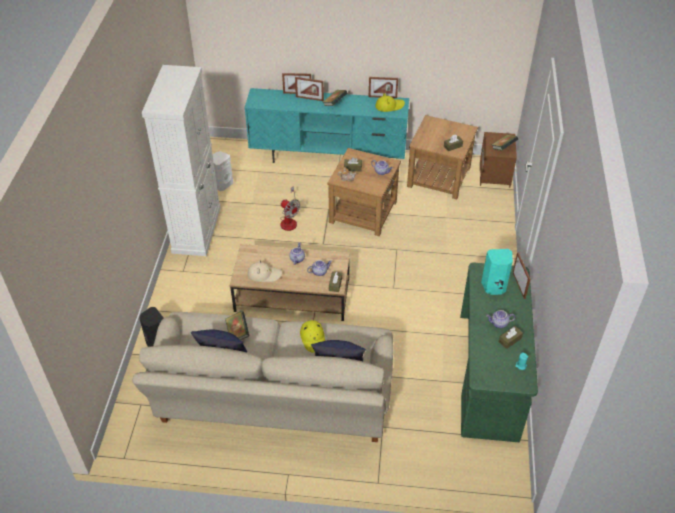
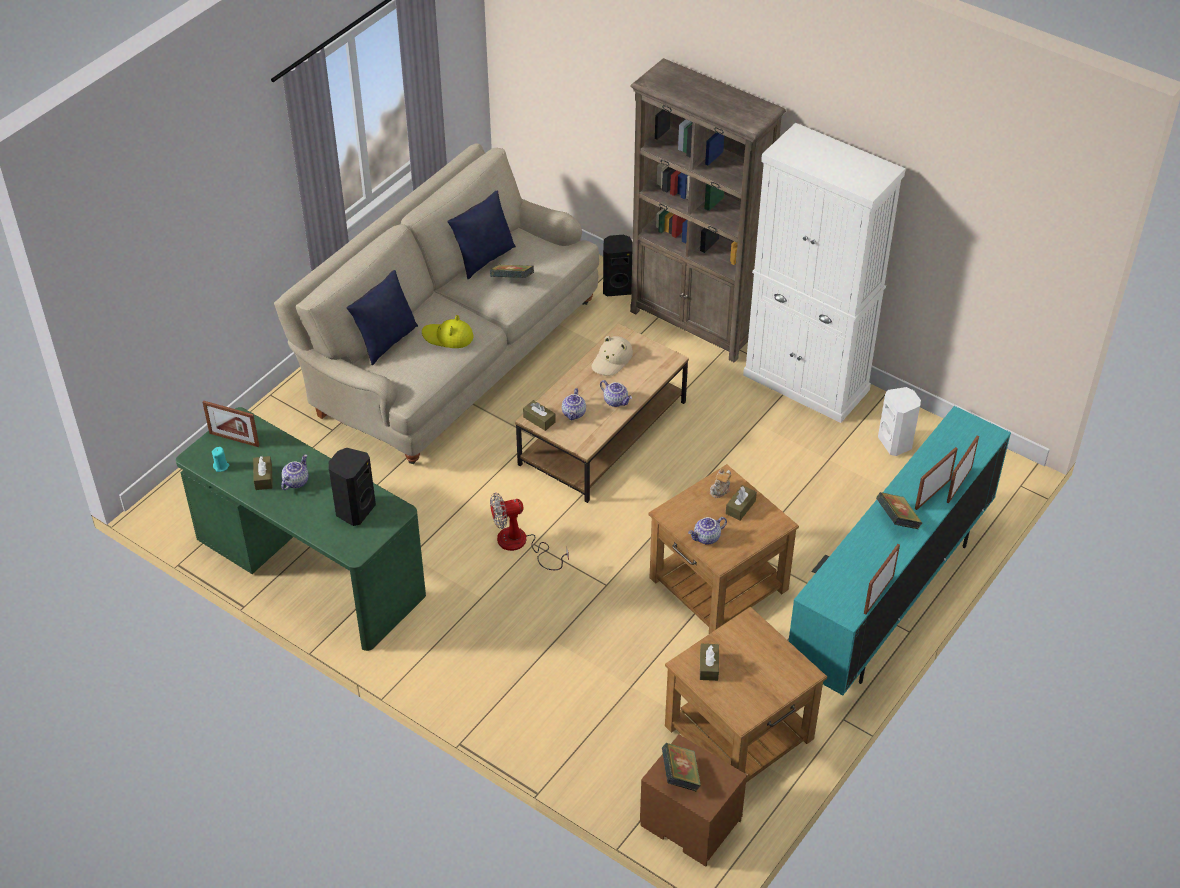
camera: 120 degrees right, 0 degrees up
fan [280,186,300,231] -> fan moved to [490,493,569,570]
yellow hat [375,93,405,112] -> none
turquoise speaker [481,249,513,295] -> black speaker [329,448,376,526]
picture frame [513,252,530,299] -> picture frame moved to [202,401,259,447]
none -> brown bookcase [630,58,786,363]

